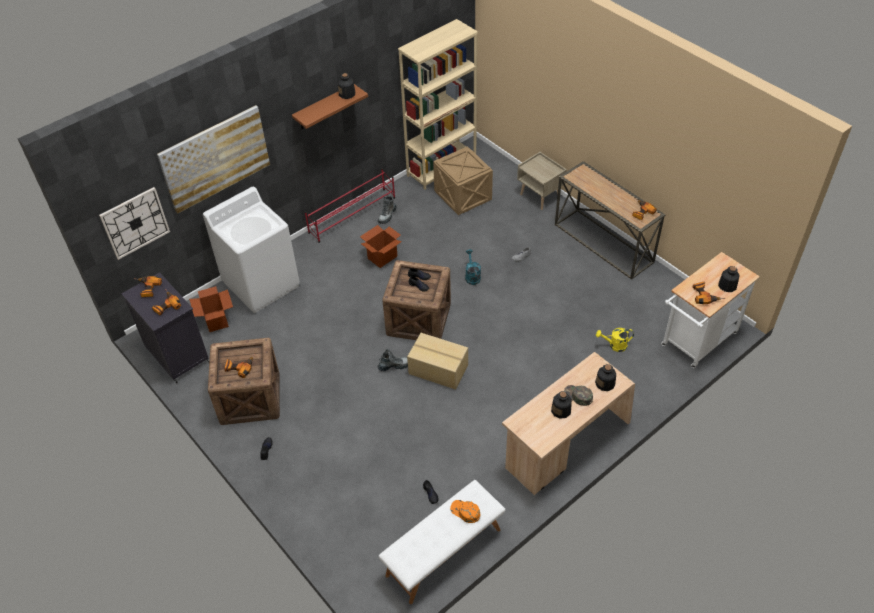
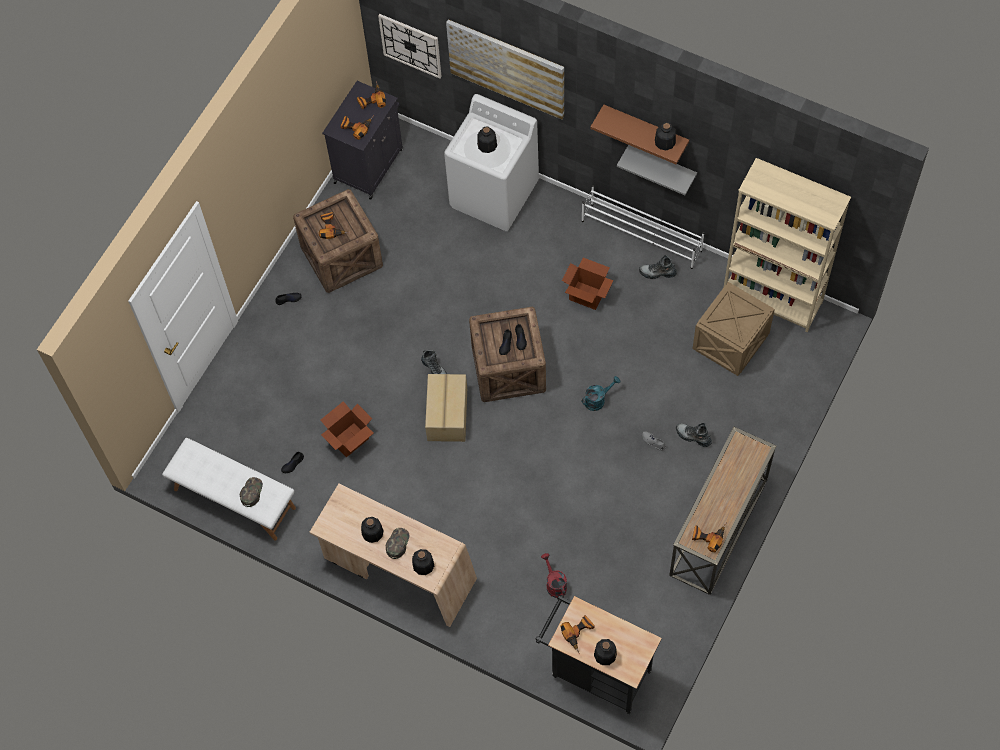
camera: 70 degrees right, 15 degrees up
cardboard box [189,286,233,332] -> cardboard box moved to [320,401,374,457]
red shoe rack [305,168,395,243] -> white shoe rack [582,185,705,269]
orange cap [450,500,480,523] -> green cap [240,477,263,507]
beige nightstand [517,152,567,210] -> none
yellow watering can [596,328,634,352] -> red watering can [541,553,567,598]
white cart [661,252,760,368] -> black cart [536,595,662,714]
none -> bottle [477,126,497,153]
none -> grey shelf [617,145,697,195]
none -> boot [676,423,712,447]

